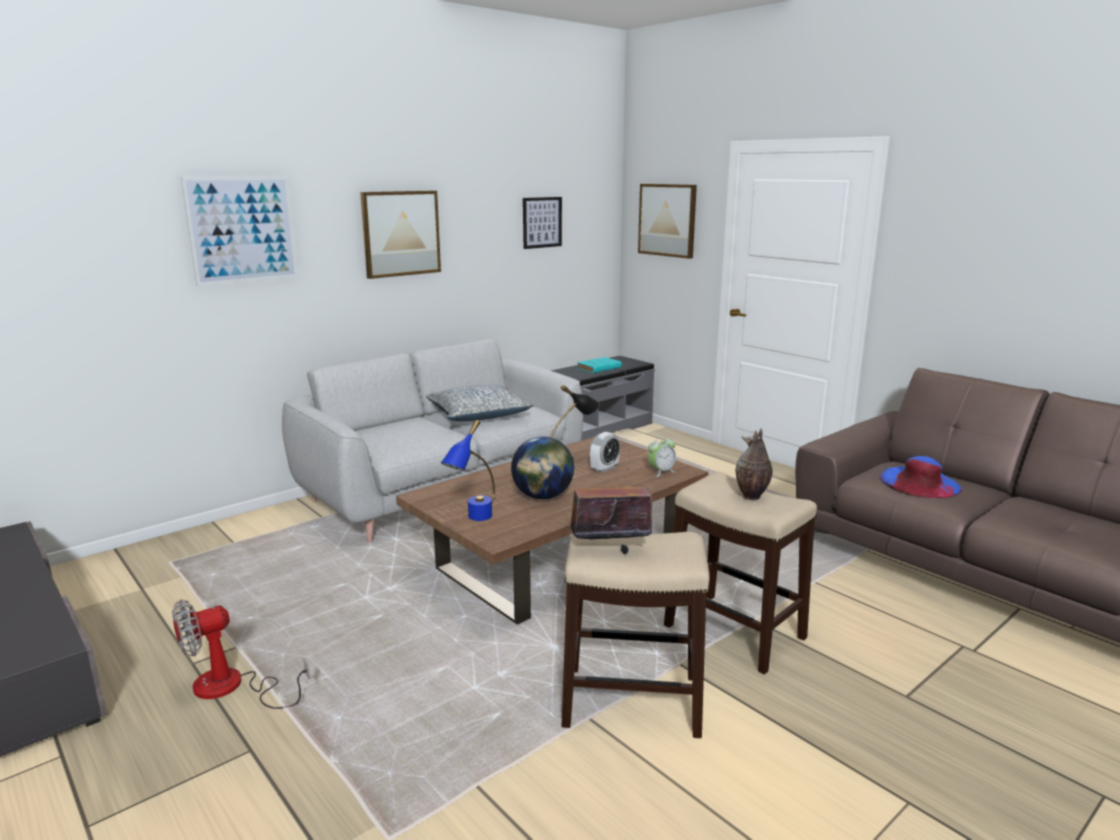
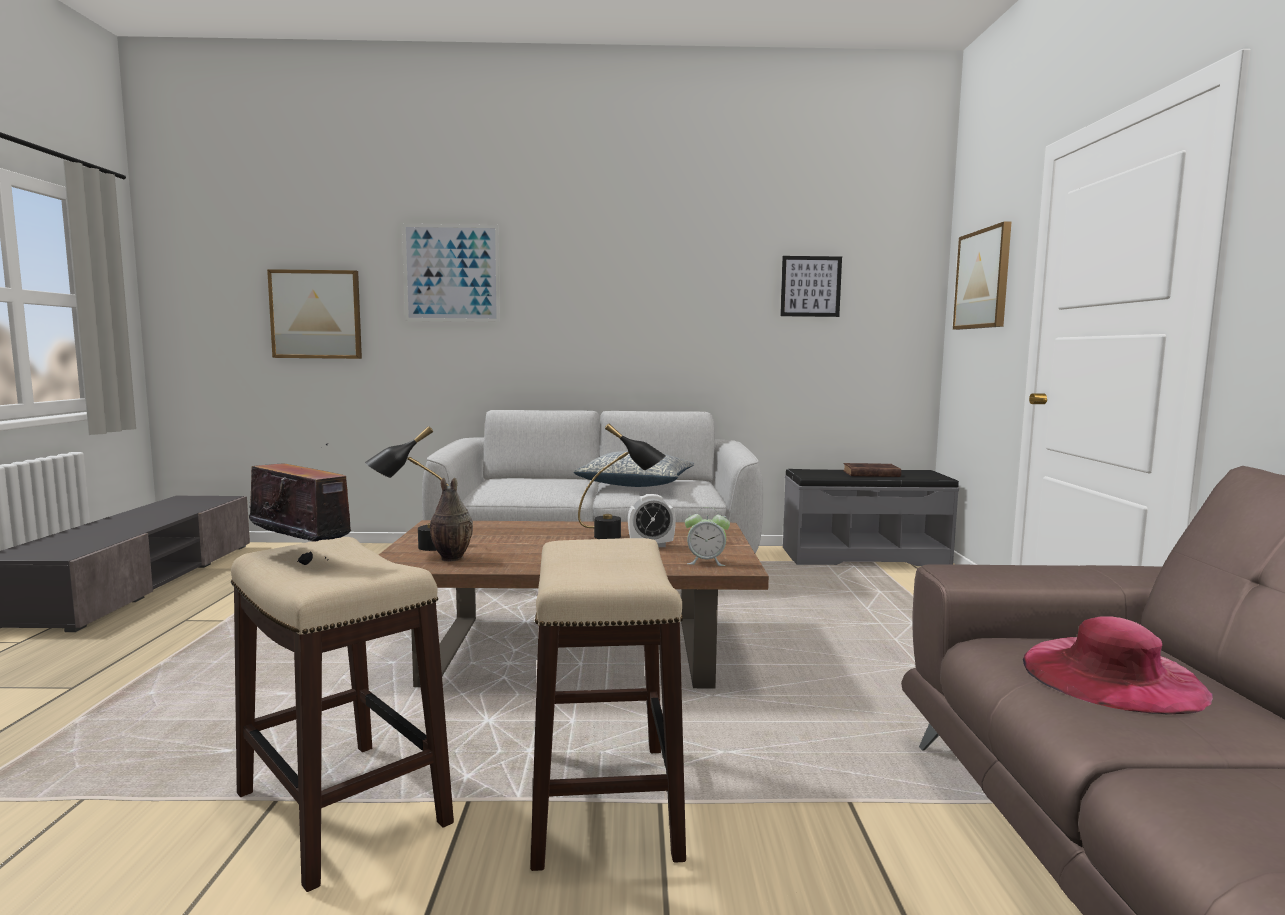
camera: 40 degrees right, 10 degrees down
fan [172,599,310,709] -> none
picture [360,191,441,279] -> picture moved to [267,269,362,359]
blue table lamp [441,420,495,521] -> black table lamp [365,426,449,551]
globe [511,436,574,499] -> none
turquoise book [577,357,622,373] -> brown book [843,463,901,477]
vase [736,428,773,500] -> vase moved to [430,477,473,561]
blue hat [880,456,962,498] -> pink hat [1023,616,1213,715]

